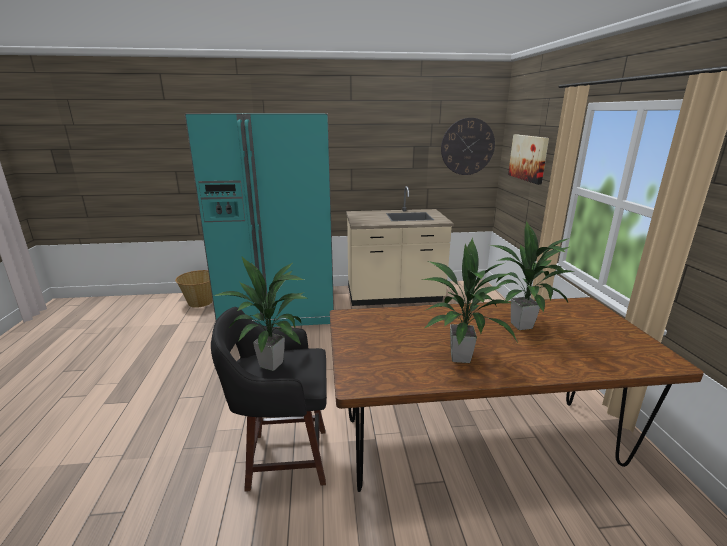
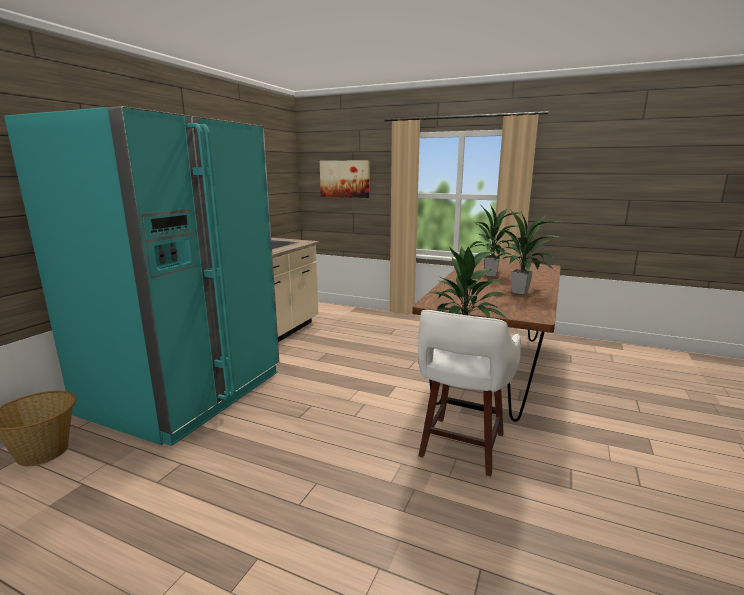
camera: 60 degrees left, 5 degrees down
black stool [211,307,327,492] -> white stool [418,310,521,476]
wall clock [441,118,495,175] -> none

